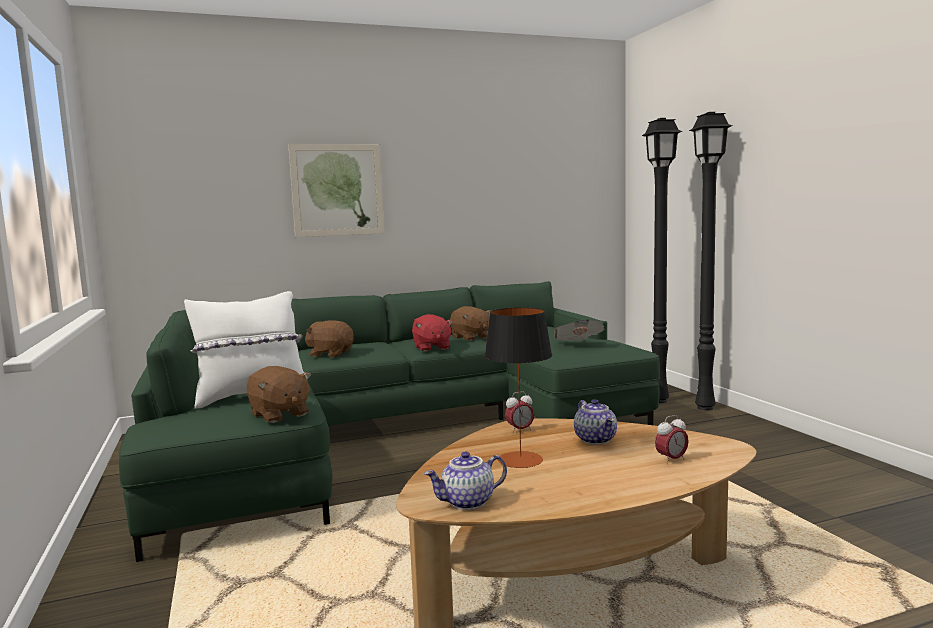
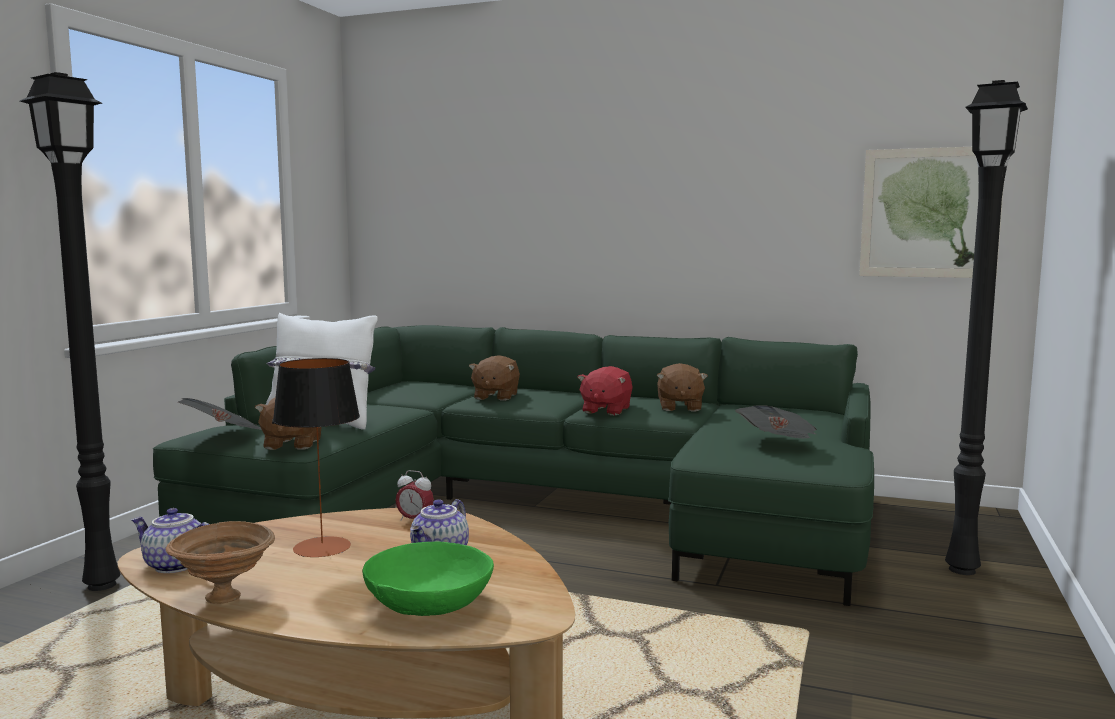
camera: 40 degrees right, 0 degrees up
picture [289,144,385,237] -> picture moved to [859,147,1004,278]
brown plush toy [305,320,354,357] -> brown plush toy turned 135 degrees counterclockwise [469,355,520,401]
alarm clock [655,415,689,464] -> green bowl [362,541,494,616]
black floor lamp [689,112,732,410] -> black floor lamp moved to [20,72,120,591]
none -> brown bowl [165,521,275,604]
none -> newspaper [178,398,262,430]

